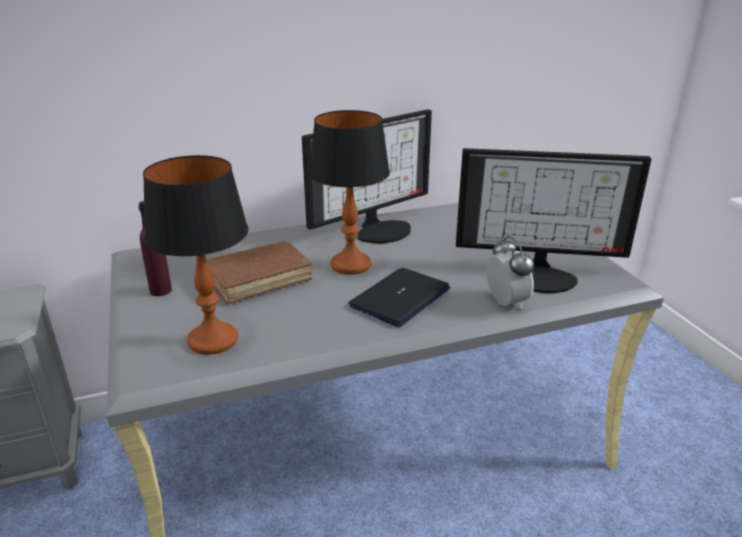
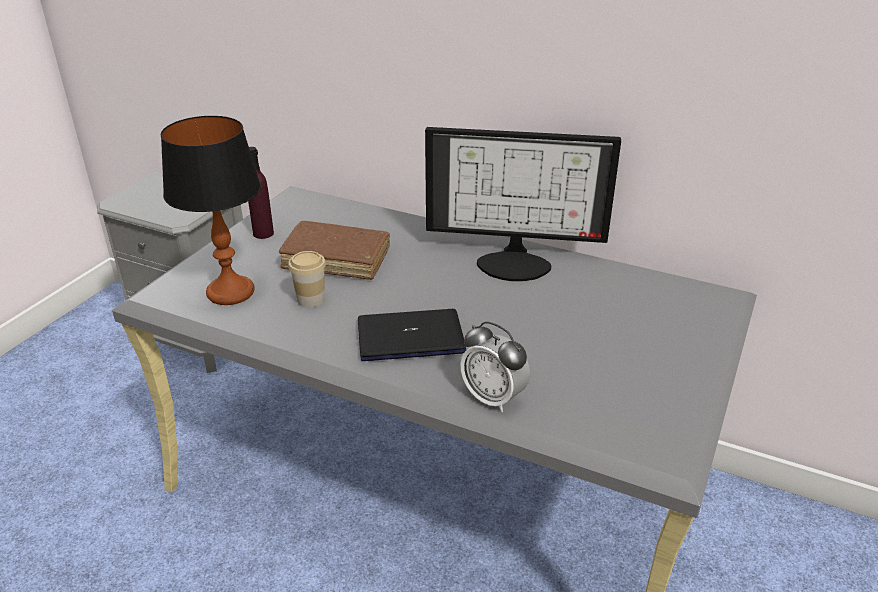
camera: 45 degrees right, 5 degrees up
table lamp [309,110,390,275] -> none
monitor [456,148,651,293] -> none
alarm clock [486,236,534,309] -> alarm clock turned 105 degrees clockwise [460,321,530,412]
none -> cup [288,251,326,308]

